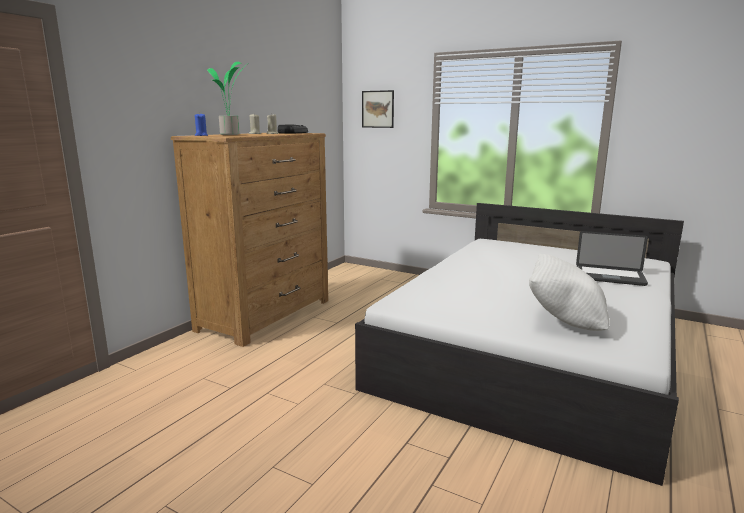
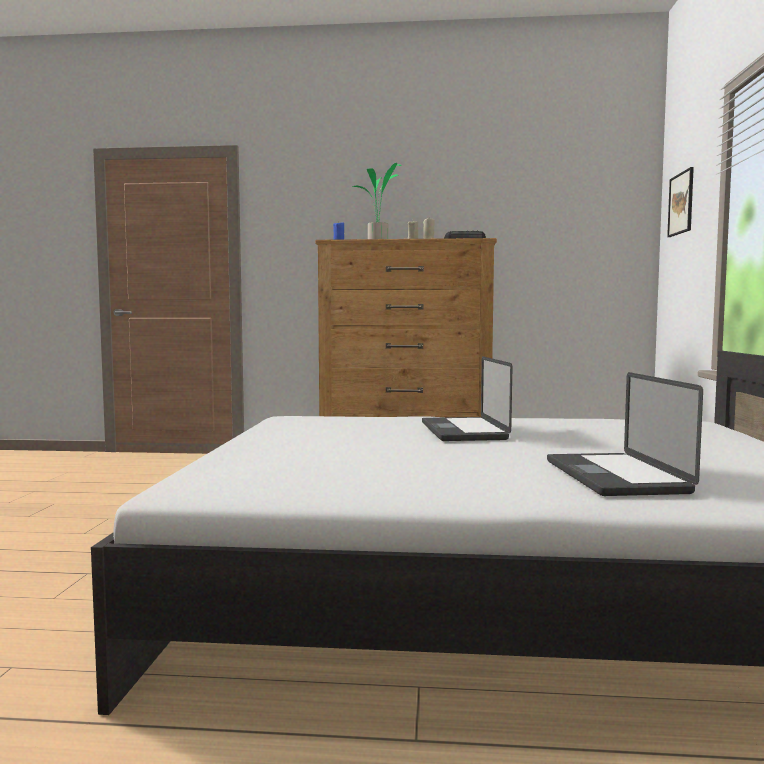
camera: 65 degrees right, 10 degrees down
white pillow [529,254,609,331] -> none
none -> laptop [422,356,512,441]

